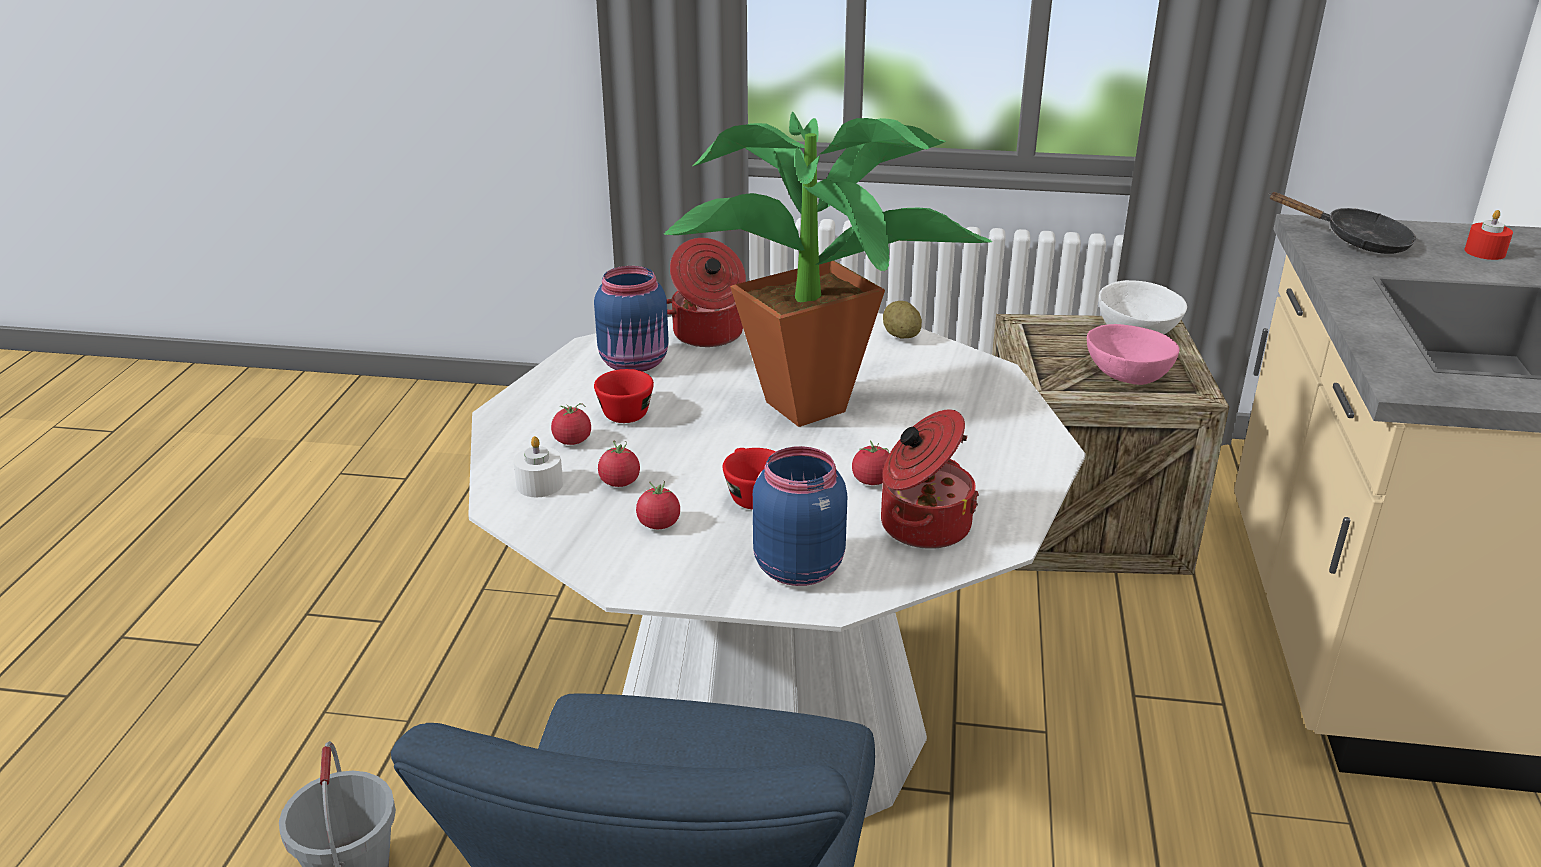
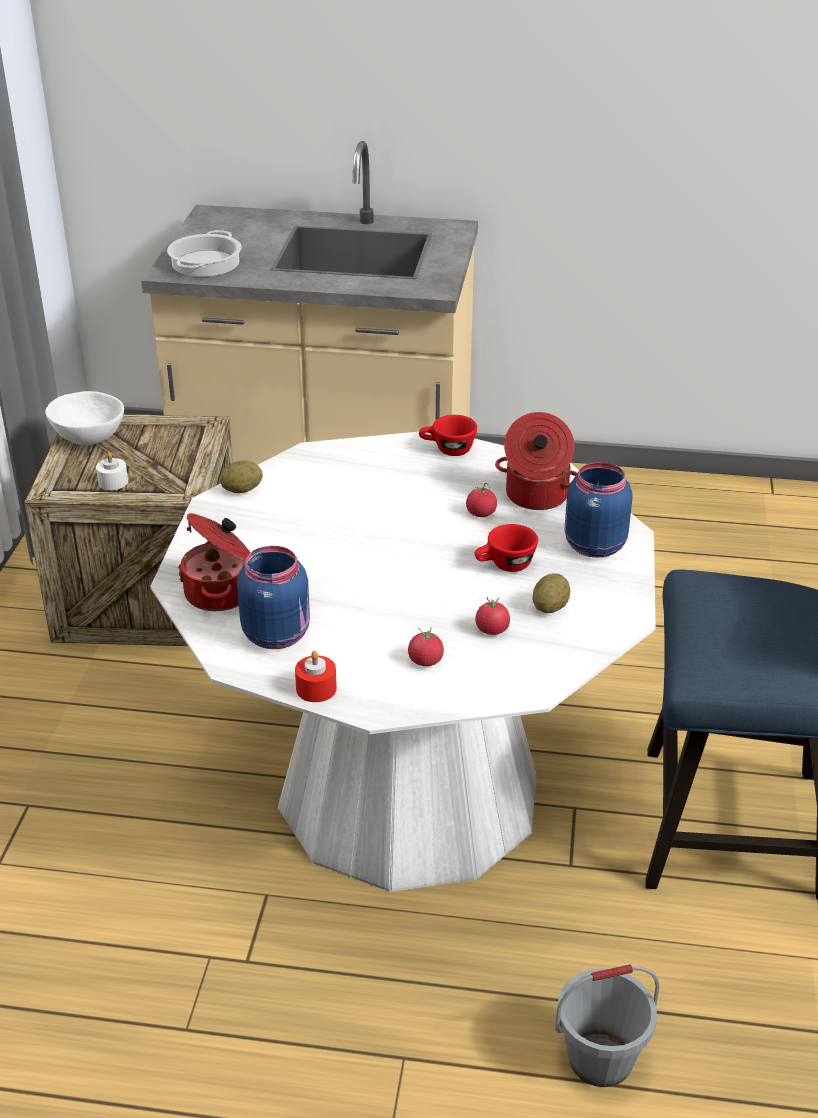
camera: 90 degrees left, 5 degrees up
white candle [513,436,563,497] -> white candle moved to [96,452,128,490]
red cup [594,369,654,423] -> red cup moved to [419,415,477,456]
tomato [636,481,680,529] -> potato [533,574,570,613]
potted plant [664,112,992,427] -> none
pink bowl [1087,324,1180,385] -> none
black frying pan [1268,192,1416,254] -> cooking pot [167,230,242,277]
red candle [1465,210,1513,260] -> red candle moved to [295,651,337,702]

